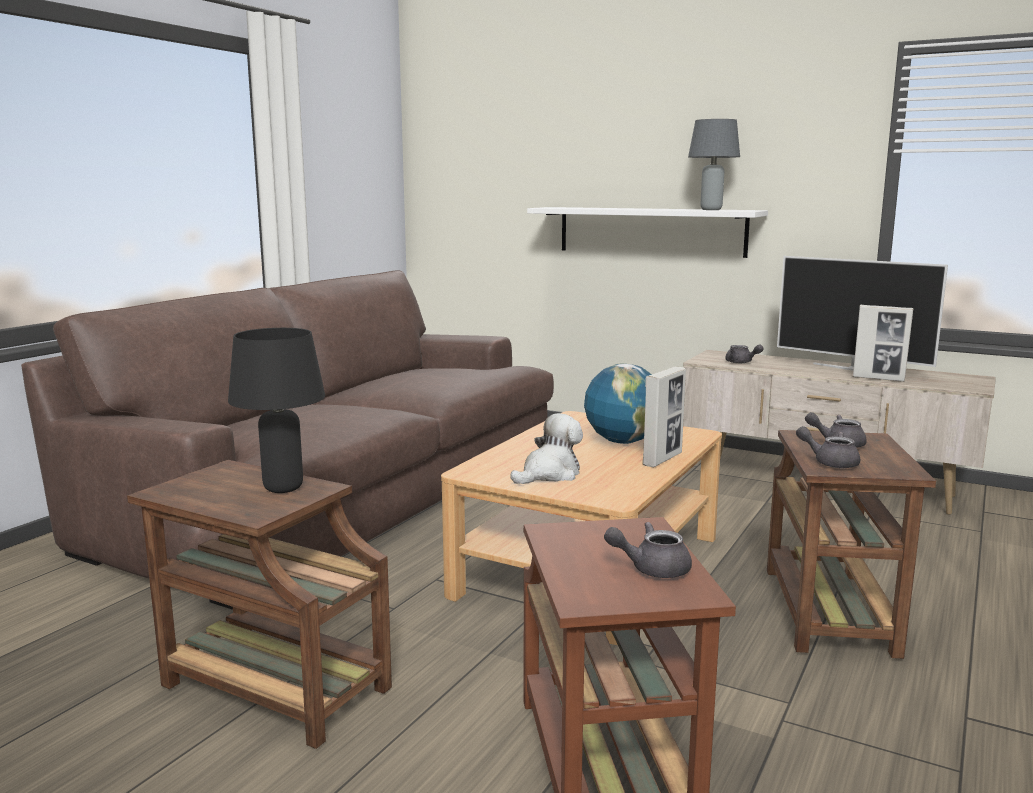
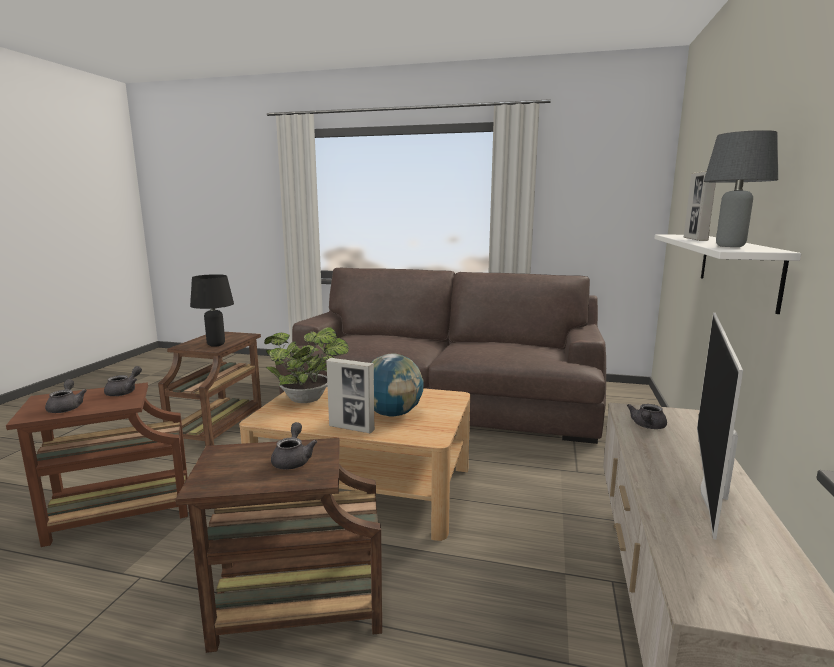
camera: 75 degrees right, 0 degrees up
plush toy [510,413,583,484] -> potted plant [264,327,349,403]
grey teapot [796,426,861,468] -> grey teapot moved to [104,366,142,396]
picture frame [853,304,914,382] -> picture frame moved to [684,171,716,241]

